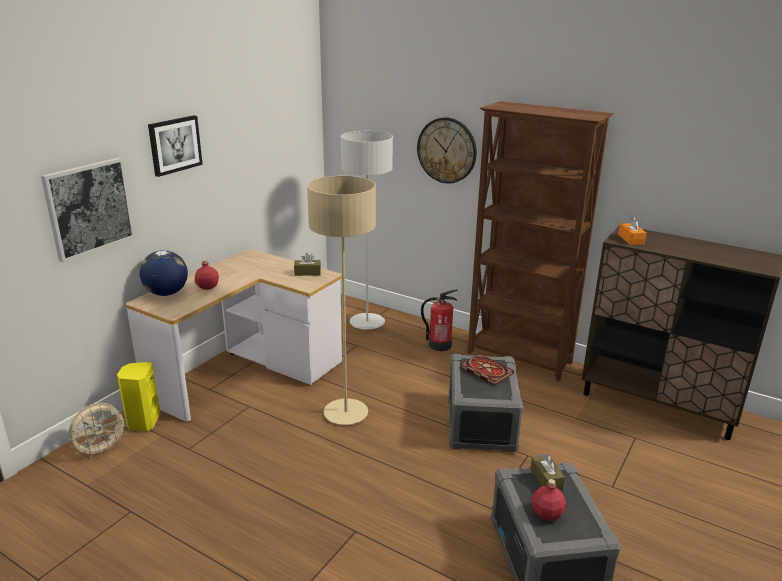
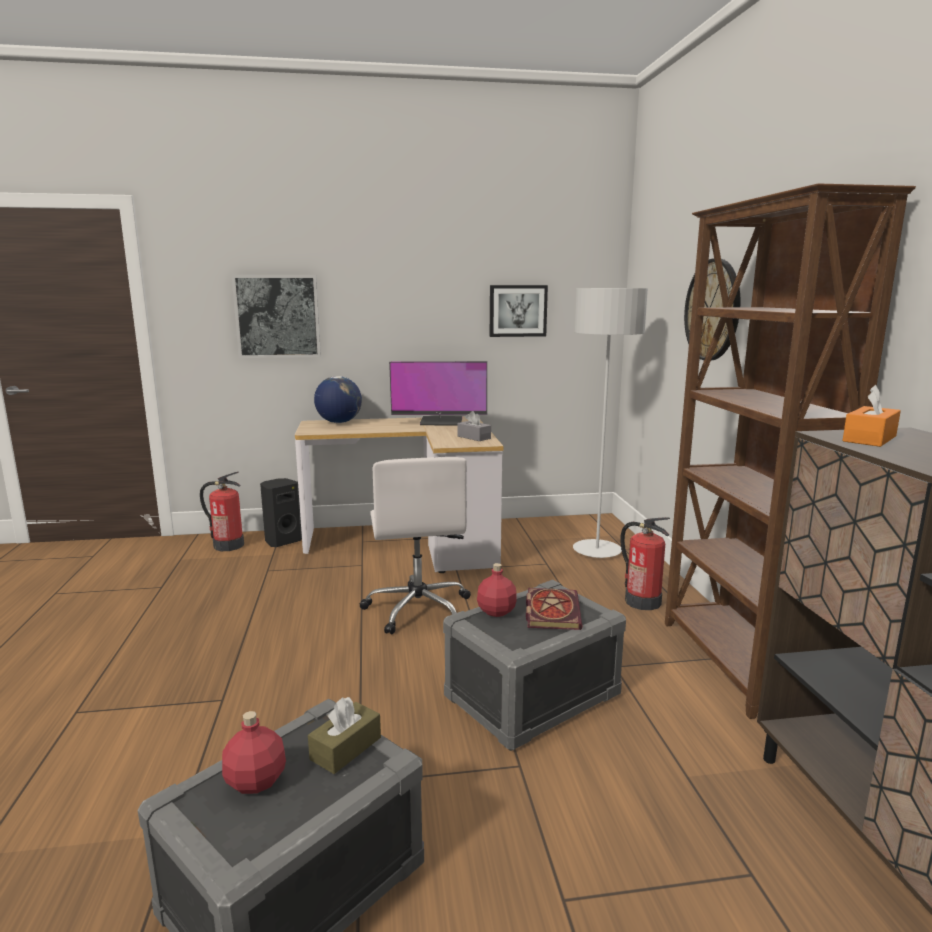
camera: 50 degrees right, 10 degrees down
beige fan [68,403,129,458] -> fire extinguisher [200,472,244,551]
yellow speaker [117,362,161,431] -> black speaker [260,478,302,547]
picture [148,115,203,177] -> picture moved to [490,285,548,337]
red bottle [195,259,219,290] -> red bottle moved to [477,563,517,617]
brown tissue box [294,253,321,276] -> grey tissue box [457,411,491,441]
beige floor lamp [307,176,376,425] -> white office chair [360,457,471,634]
none -> monitor [389,361,487,425]

